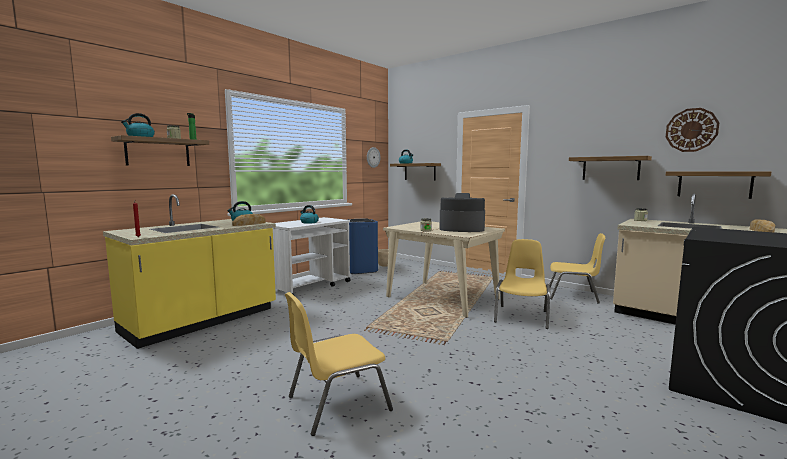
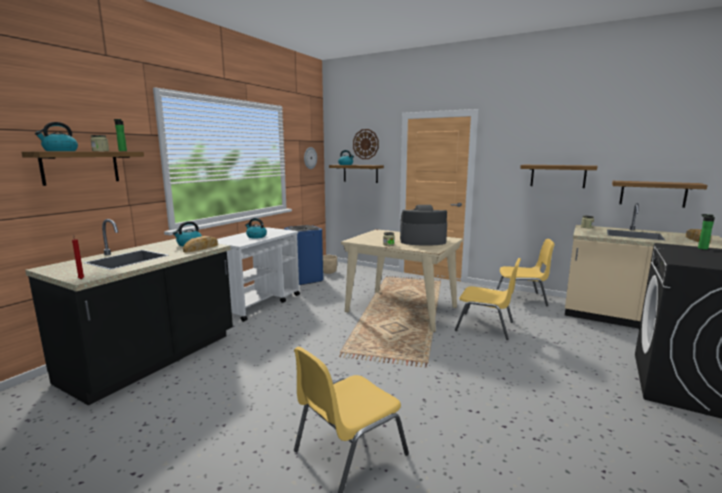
camera: 10 degrees left, 5 degrees up
yellow counter [103,194,276,349] -> black counter [25,219,233,406]
yellow chair [494,239,550,329] -> yellow chair turned 105 degrees clockwise [455,258,521,340]
wall clock [666,108,719,152] -> wall clock moved to [353,129,379,159]
none -> bottle [698,214,715,250]

